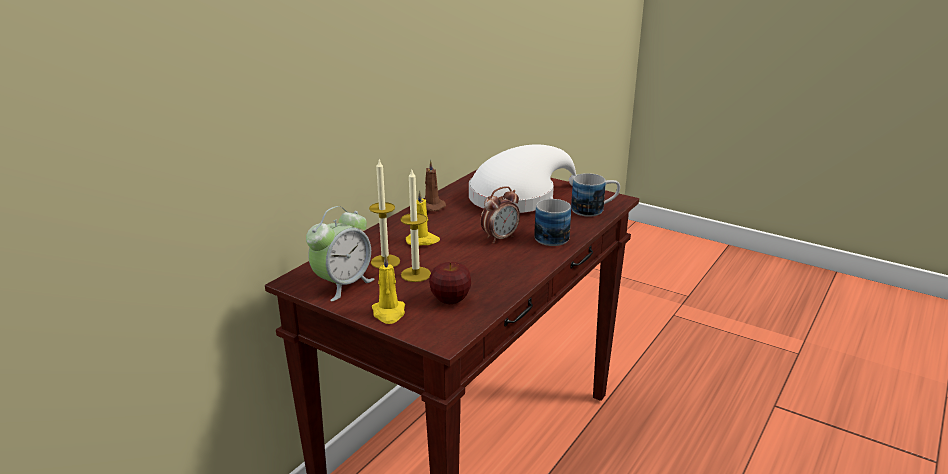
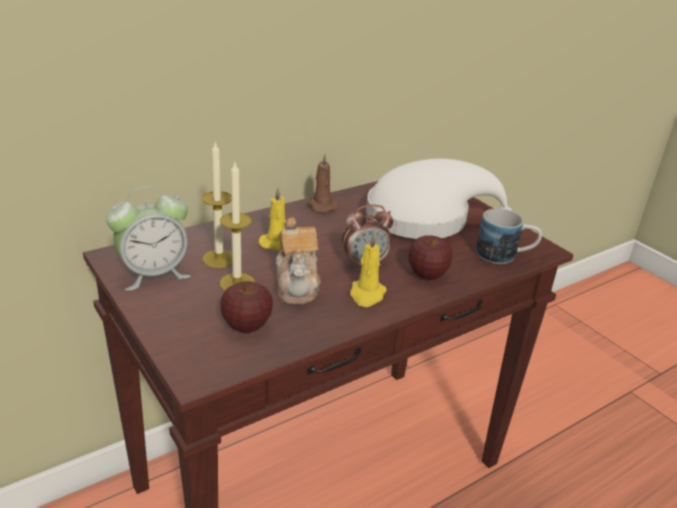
camera: 20 degrees right, 5 degrees up
yellow candle [372,254,405,324] -> yellow candle moved to [350,233,387,307]
mug [534,197,571,246] -> apple [408,235,452,280]
none -> teapot [276,217,321,305]

